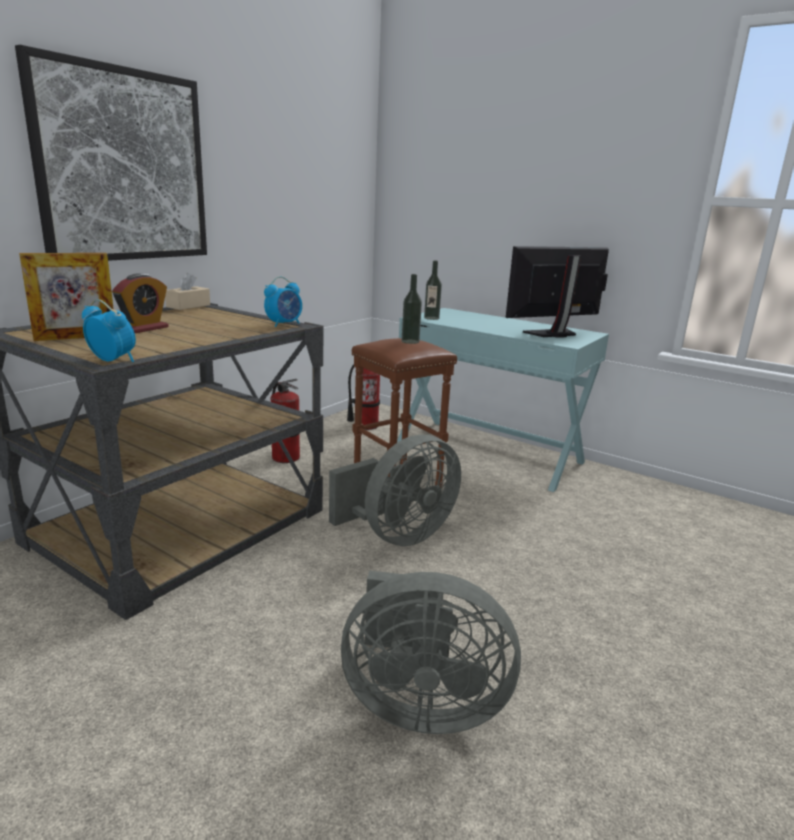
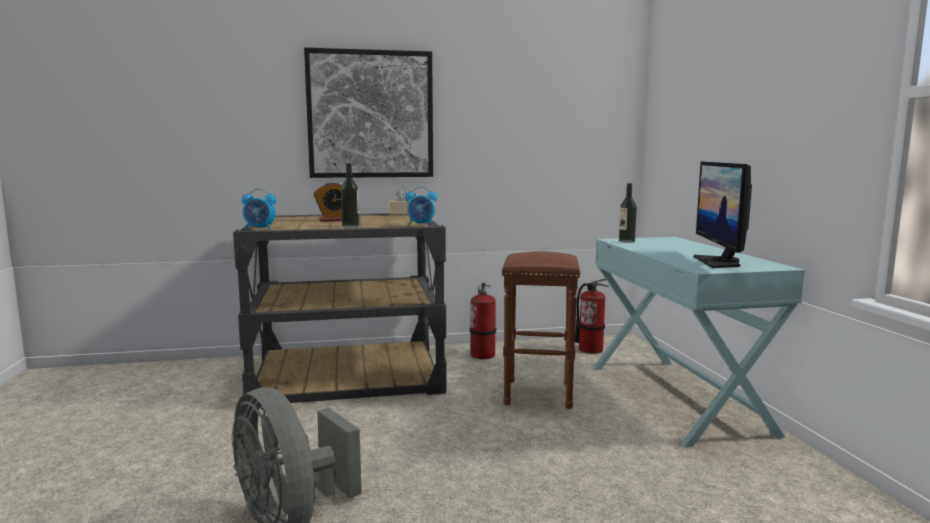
camera: 45 degrees right, 10 degrees down
picture frame [19,253,114,341] -> none
alarm clock [82,299,136,362] -> alarm clock turned 105 degrees clockwise [241,188,276,230]
grey fan [329,434,461,546] -> none
bottle [402,274,422,344] -> bottle moved to [341,163,359,228]
monitor [506,246,609,338] -> monitor turned 105 degrees counterclockwise [694,162,752,268]

